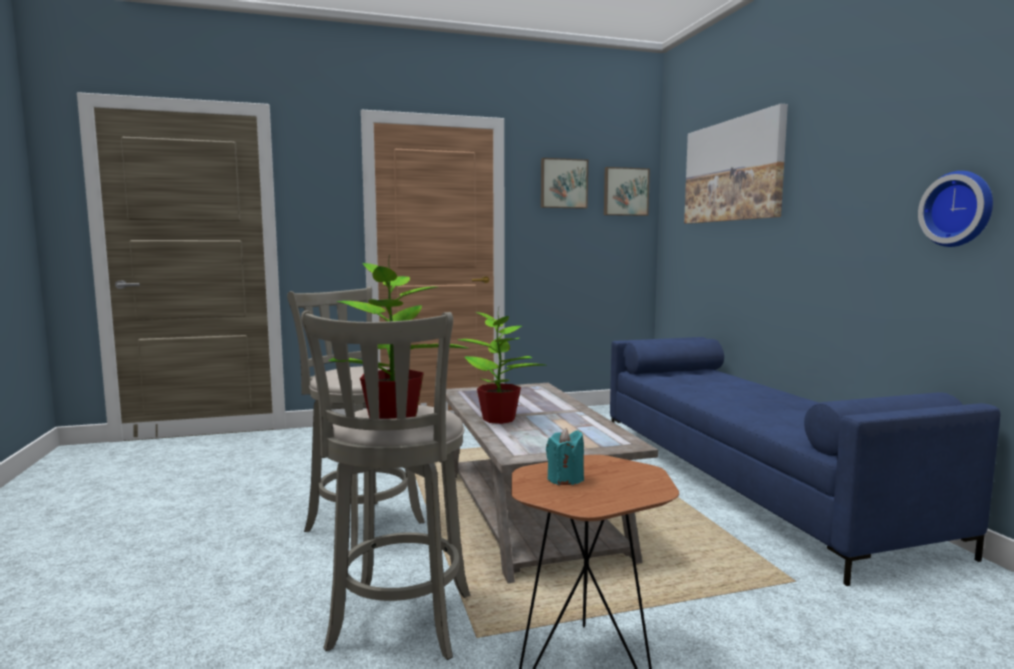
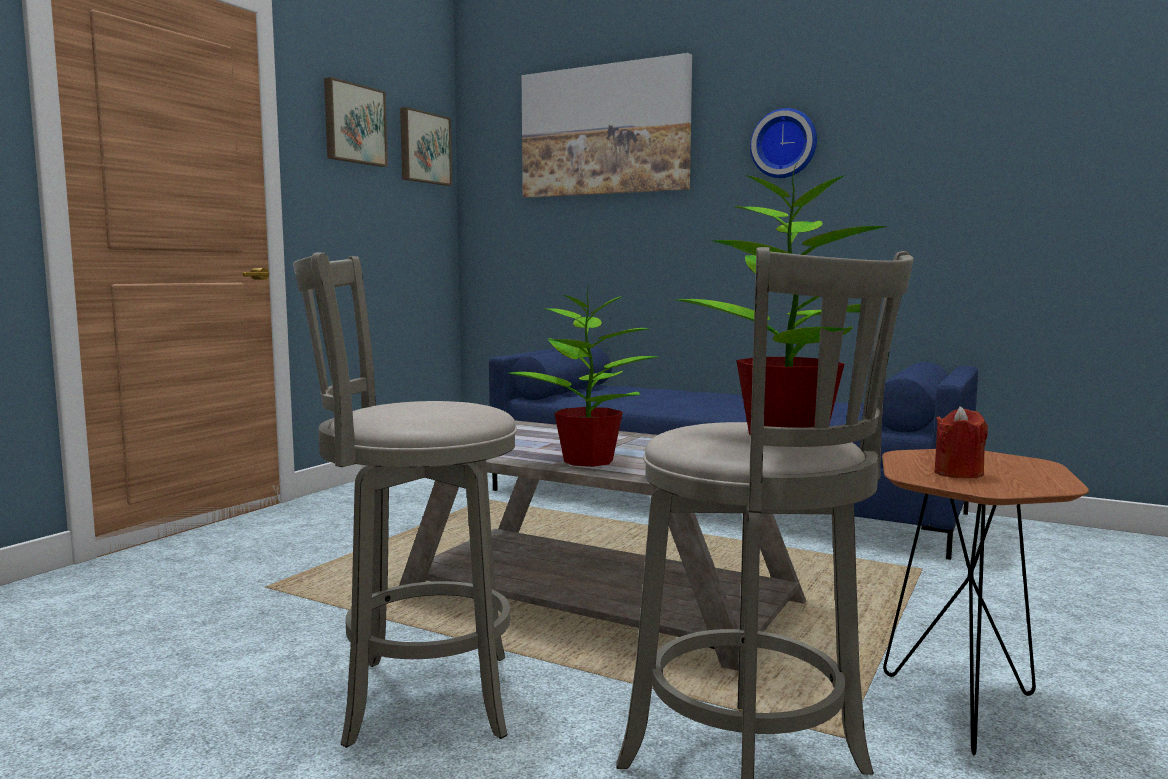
camera: 45 degrees left, 0 degrees up
turquoise candle [546,428,584,485] -> red candle [934,406,988,478]
wall clock [918,171,993,247] -> wall clock moved to [750,108,817,178]

